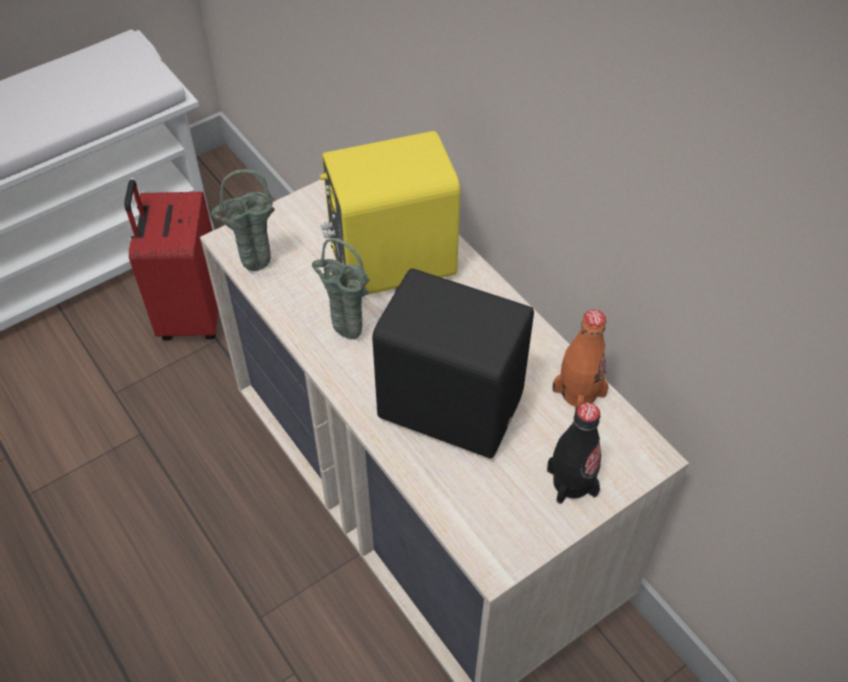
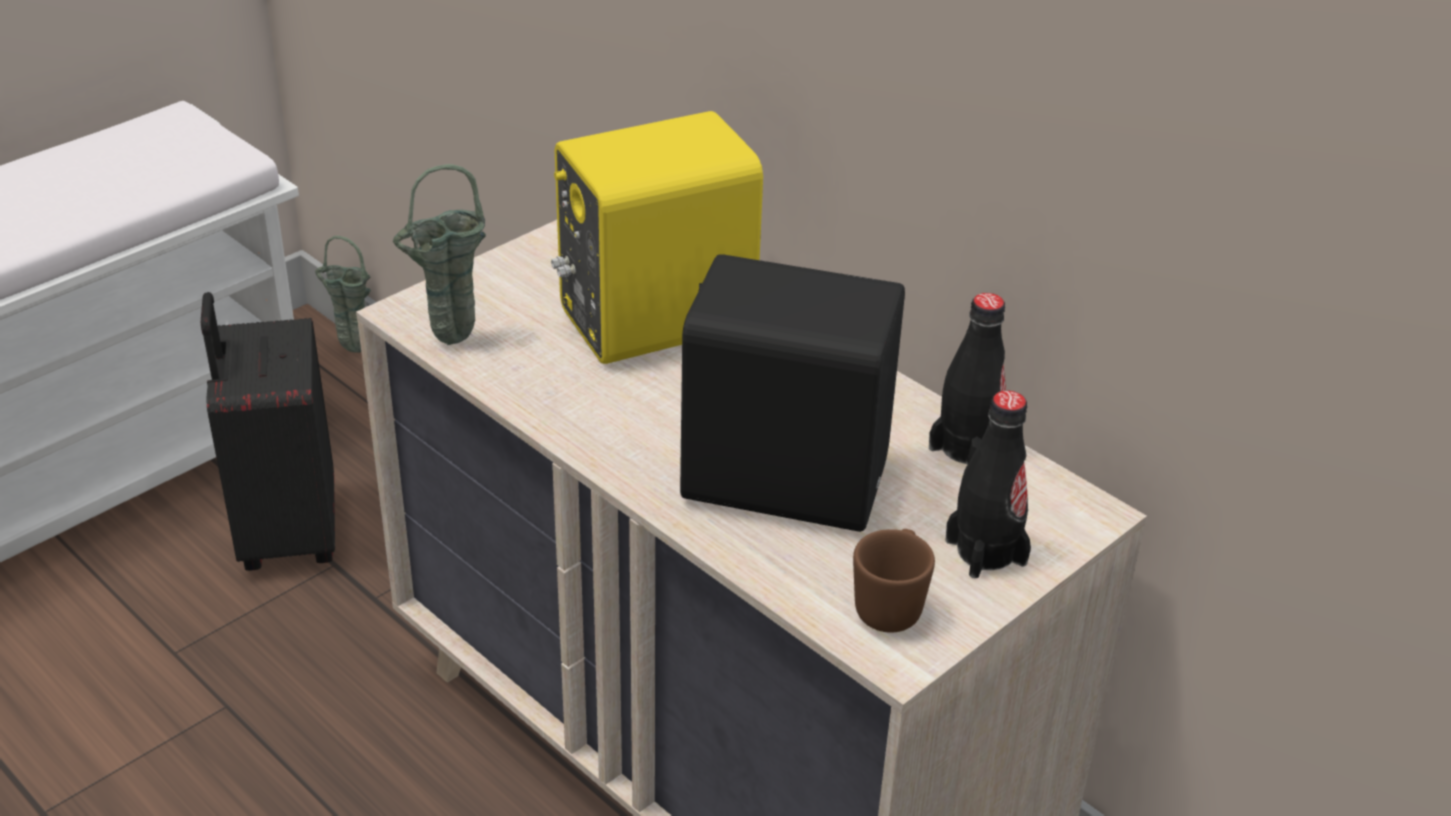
camera: 10 degrees left, 15 degrees down
red suitcase [124,180,219,341] -> black suitcase [201,292,335,571]
green vase [312,238,370,339] -> green vase moved to [315,236,371,353]
orange bottle [552,310,609,412] -> black bottle [929,293,1006,465]
none -> brown mug [853,529,935,633]

